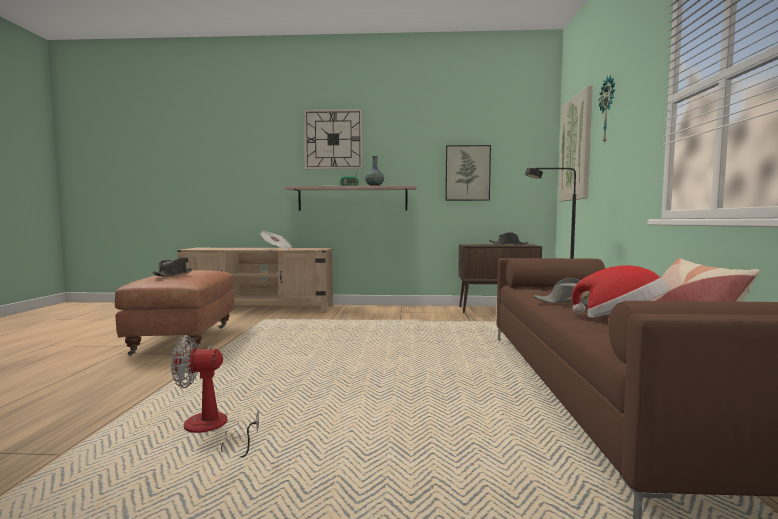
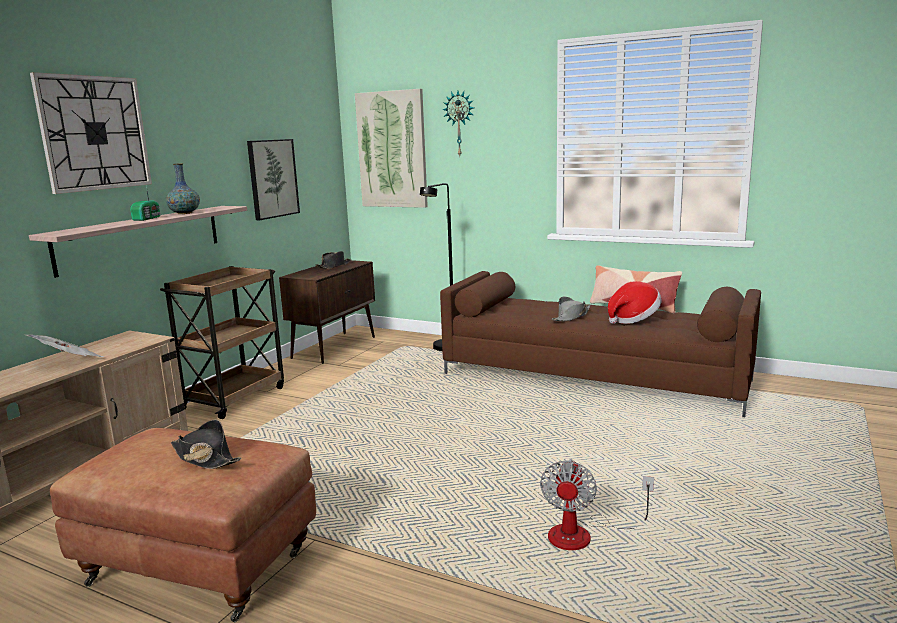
camera: 65 degrees left, 10 degrees up
none -> brown cart [160,266,284,419]

